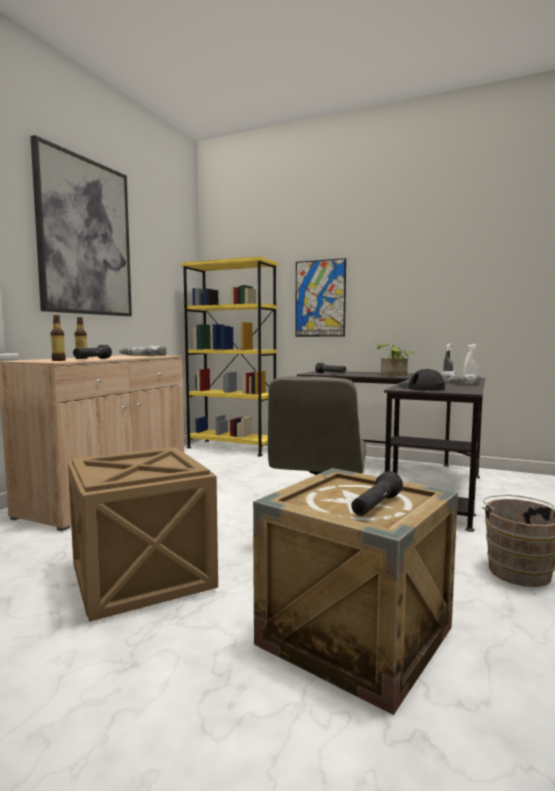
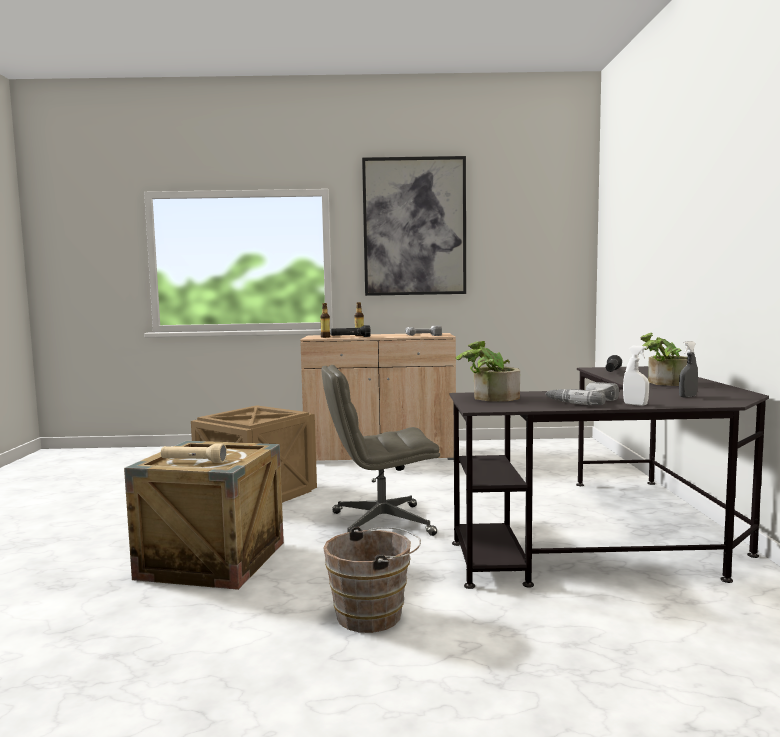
camera: 65 degrees right, 0 degrees up
yellow bookcase [181,256,278,456] -> none
picture [295,258,346,337] -> none
black flashlight [351,471,403,516] -> beige flashlight [161,443,227,463]
black cap [398,369,445,391] -> potted plant [455,341,520,402]

